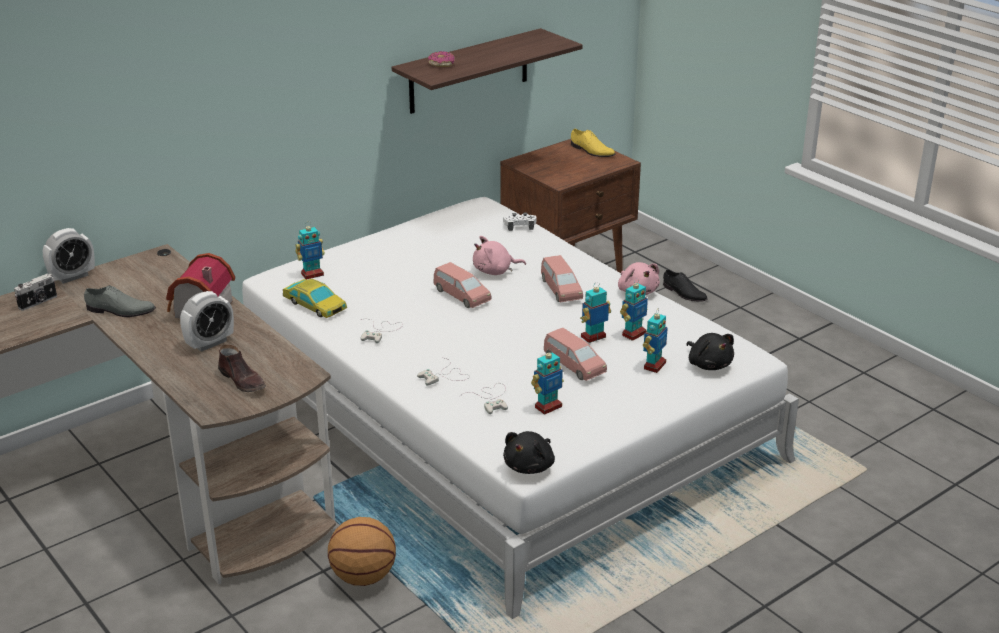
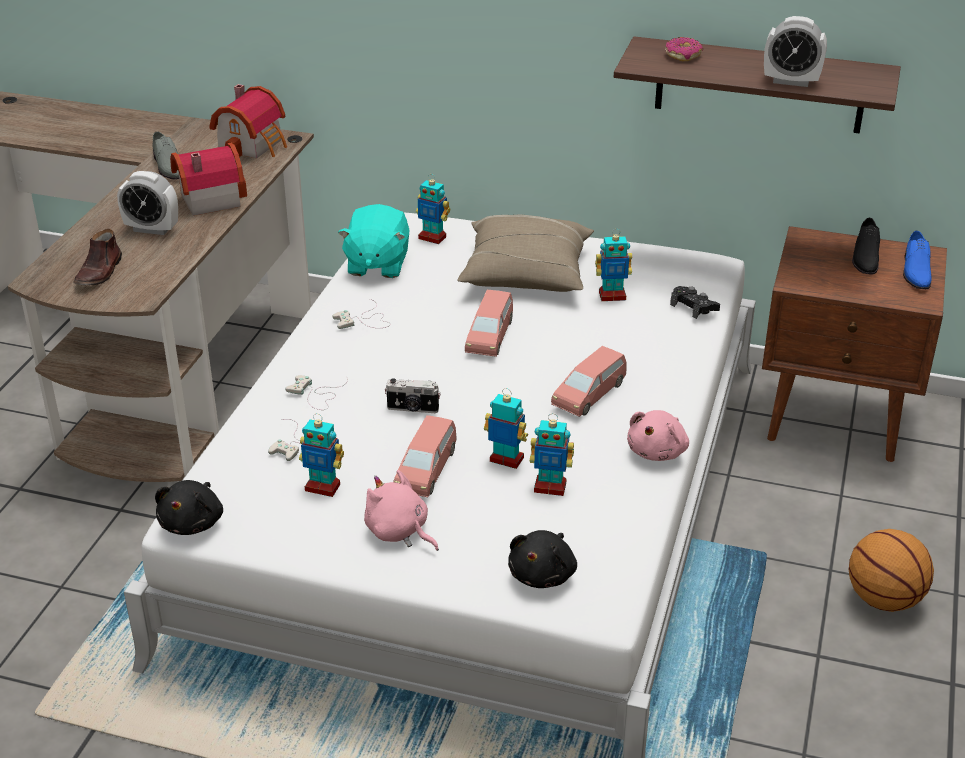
camera: 55 degrees right, 5 degrees up
camera [14,274,57,311] -> camera moved to [385,378,441,413]
alarm clock [43,228,95,284] -> alarm clock moved to [764,16,827,87]
toy car [283,279,347,318] -> turquoise plush toy [338,204,409,278]
basketball [328,517,396,586] -> basketball moved to [849,529,934,612]
pink plush toy [473,236,526,275] -> pink plush toy moved to [364,470,439,551]
white game controller [503,212,536,231] -> black game controller [670,286,720,319]
black plush toy [503,431,555,474] -> black plush toy turned 75 degrees counterclockwise [155,480,223,535]
yellow shoe [571,129,615,157] -> blue shoe [903,231,931,289]
toy robot [643,308,668,373] -> toy robot moved to [595,229,632,301]
black shoe [663,270,707,302] -> black shoe moved to [852,218,880,275]
none -> toy house [209,84,287,158]
none -> beige pillow [457,214,594,292]

